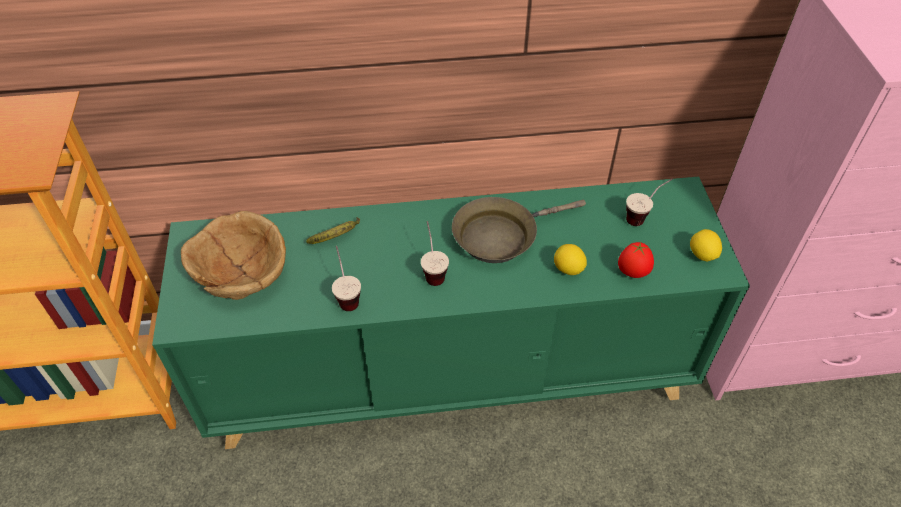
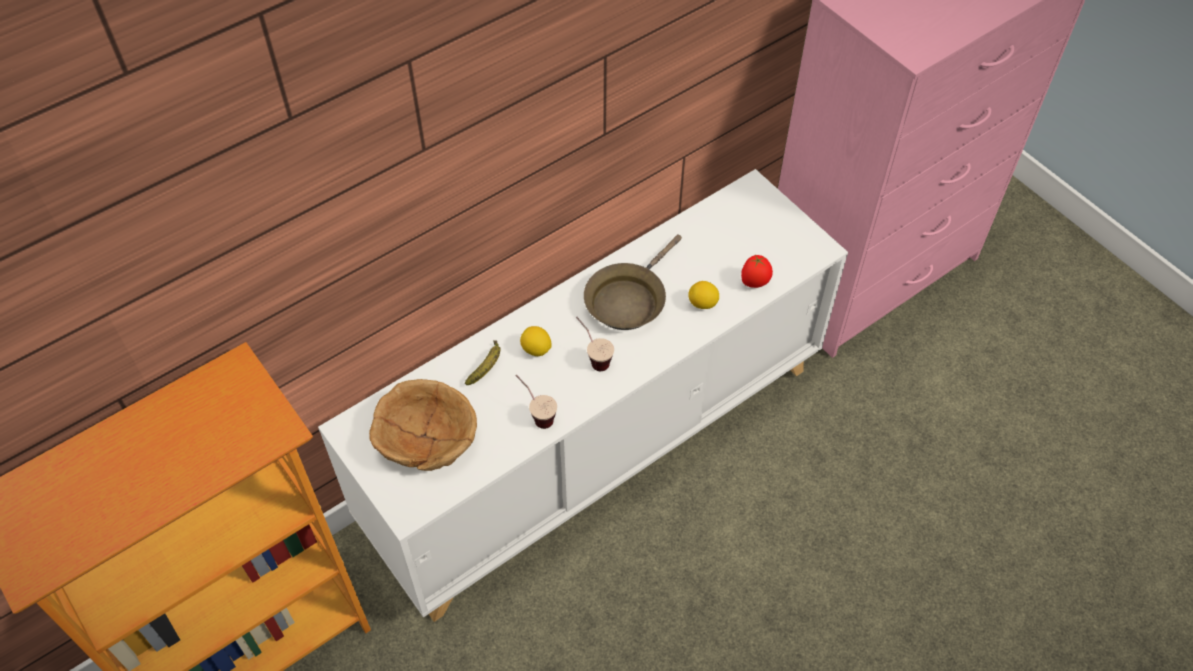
camera: 30 degrees left, 5 degrees up
green cabinet [152,177,750,449] -> white cabinet [318,169,848,622]
cup [626,178,673,226] -> none
lemon [690,229,722,261] -> lemon moved to [520,326,551,356]

